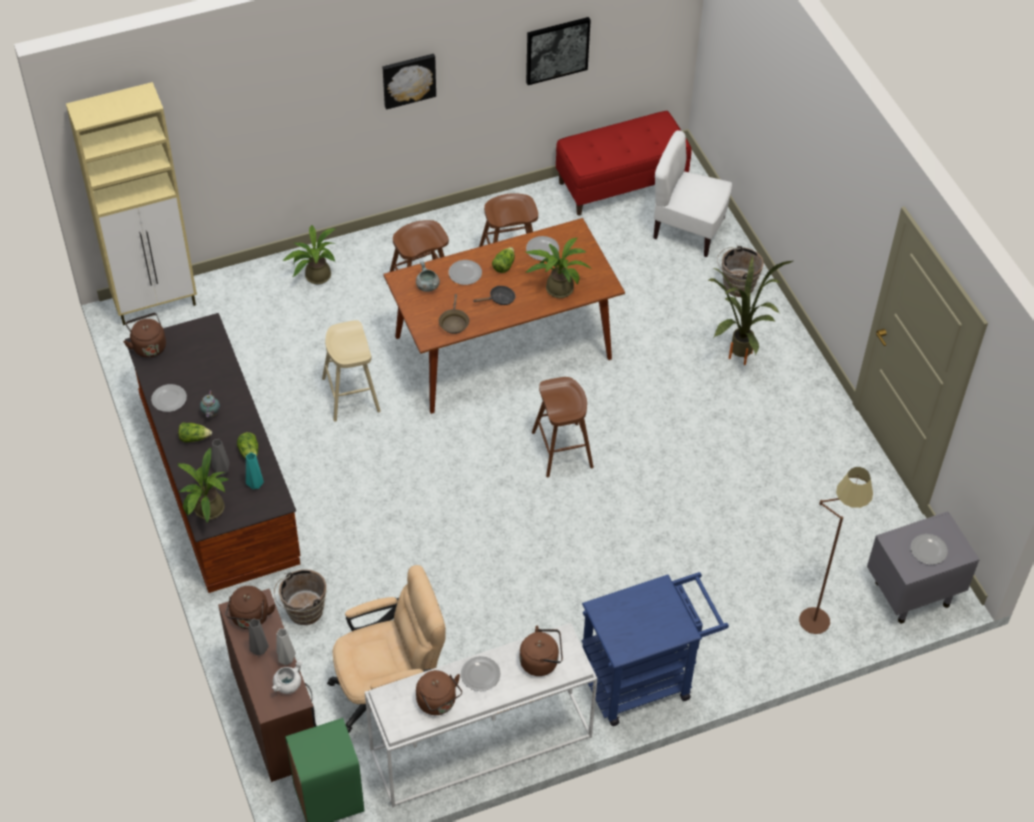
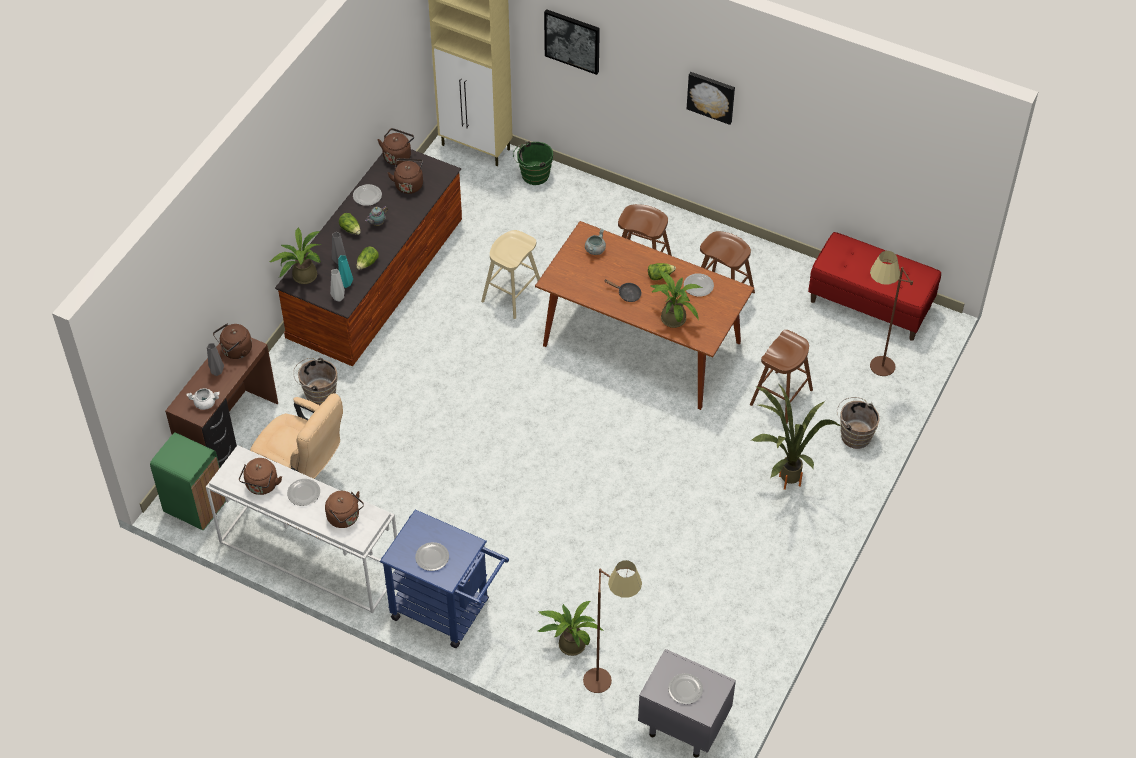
camera: 50 degrees right, 0 degrees up
grey vase [276,629,296,665] -> grey vase moved to [330,269,345,302]
potted plant [282,225,337,284] -> potted plant moved to [538,601,604,656]
brown frying pan [439,294,469,334] -> none
plate [449,260,482,285] -> plate moved to [415,542,449,571]
picture [526,17,591,85] -> picture moved to [544,9,600,75]
brown stool [532,377,594,477] -> brown stool moved to [750,330,813,424]
white chair [653,130,732,257] -> brown floor lamp [870,251,913,376]
none -> brown kettle [388,158,423,194]
none -> green bucket [513,141,553,185]

